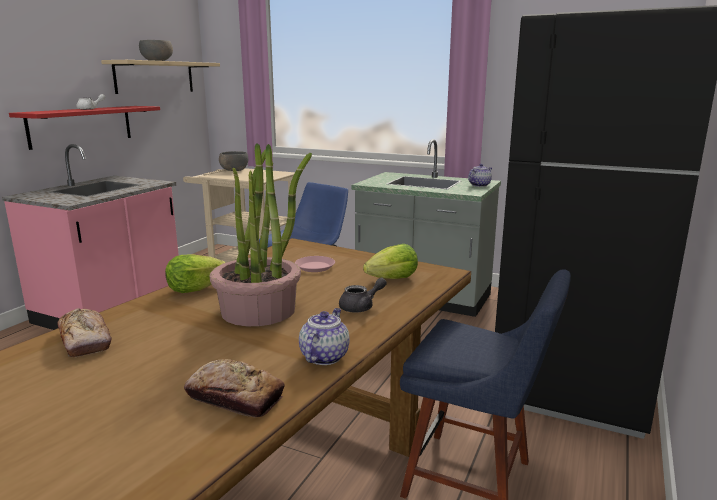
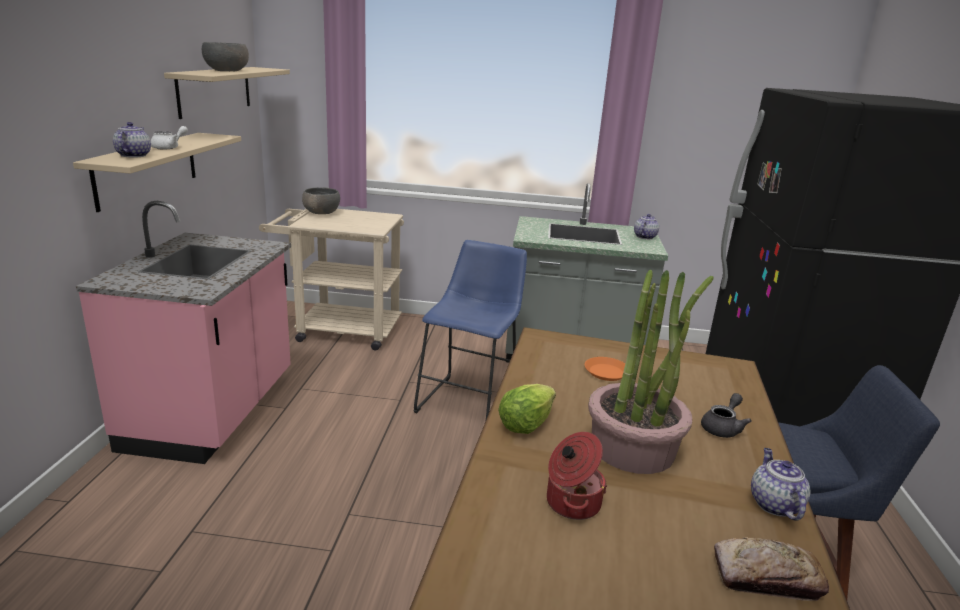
camera: 20 degrees left, 5 degrees up
red shelf [9,106,160,150] -> beige shelf [73,133,241,212]
bread [58,308,112,358] -> none
pink plate [295,256,335,272] -> orange plate [585,357,625,381]
lettuce [363,244,418,279] -> none
none -> teapot [113,122,151,158]
none -> cooking pot [547,432,607,520]

